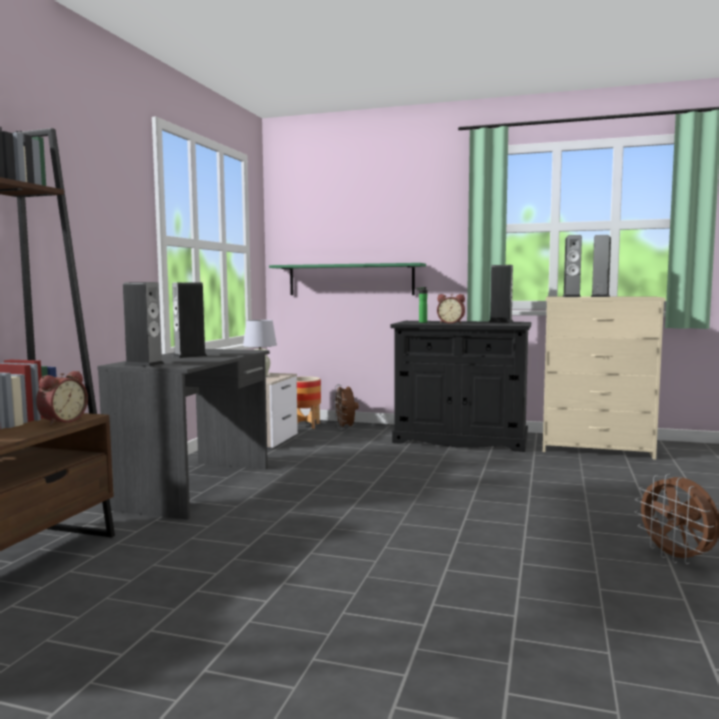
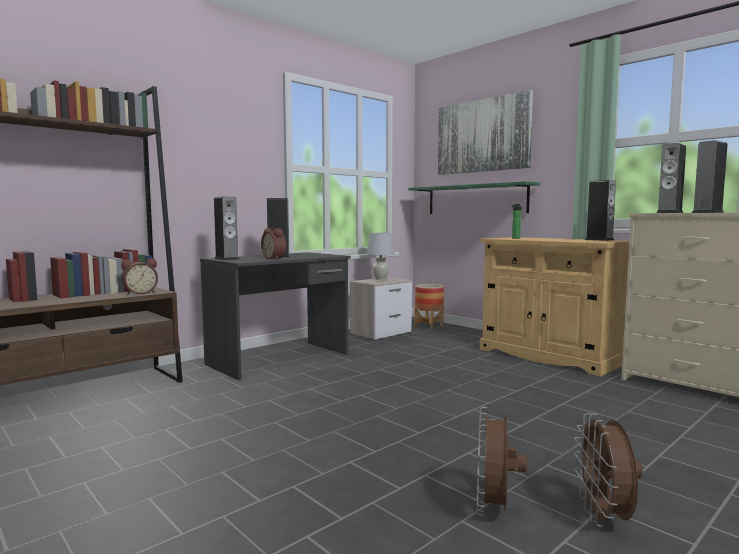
camera: 30 degrees right, 0 degrees up
brown fan [333,384,359,430] -> brown fan moved to [477,407,527,516]
black cabinet [391,321,531,452] -> beige cabinet [480,237,629,377]
alarm clock [437,294,465,324] -> alarm clock moved to [261,228,286,259]
none -> picture [438,90,533,175]

